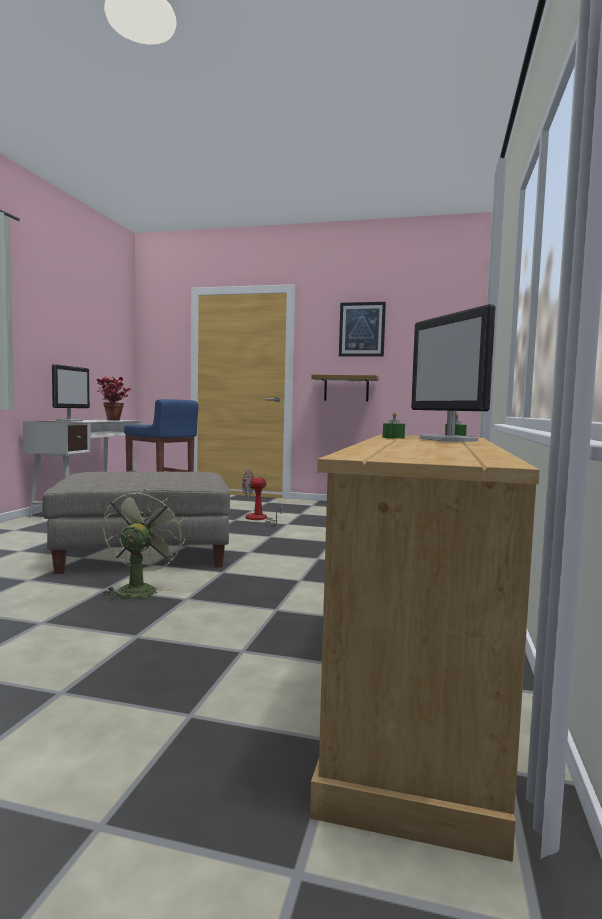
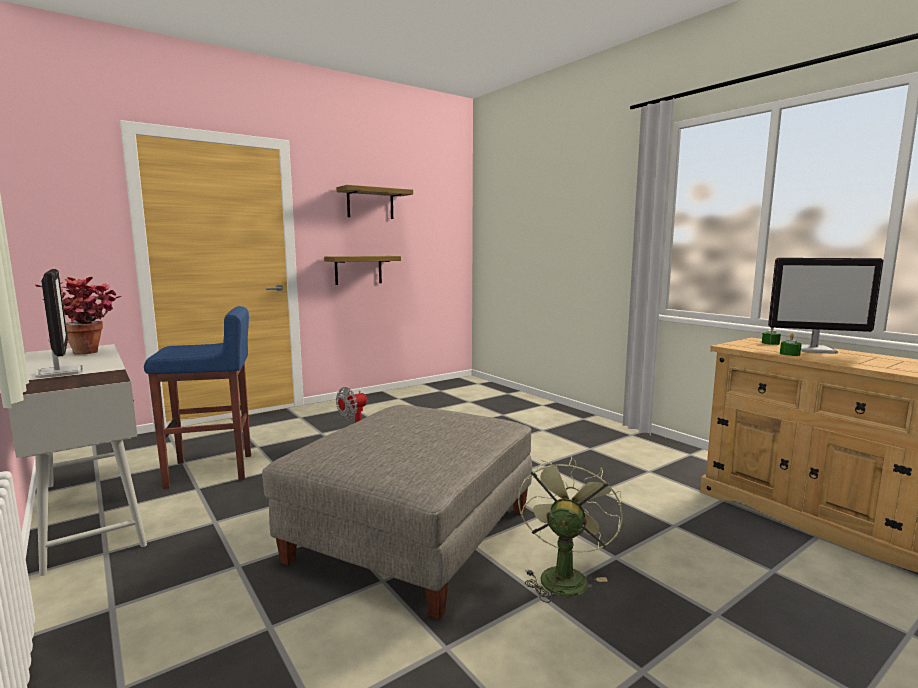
camera: 50 degrees left, 5 degrees up
green fan [102,489,185,602] -> green fan turned 60 degrees clockwise [518,456,623,603]
picture [339,302,386,357] -> shelf [337,185,413,219]

